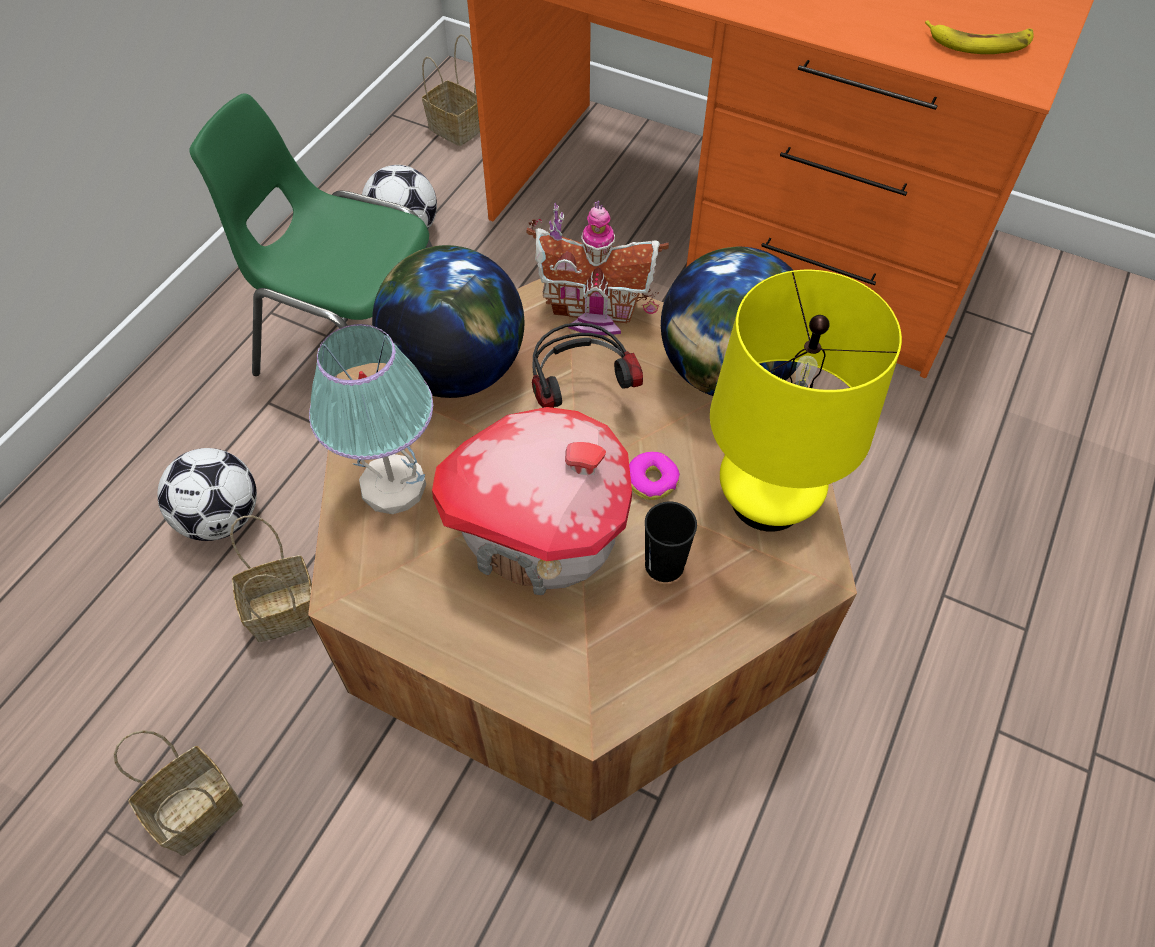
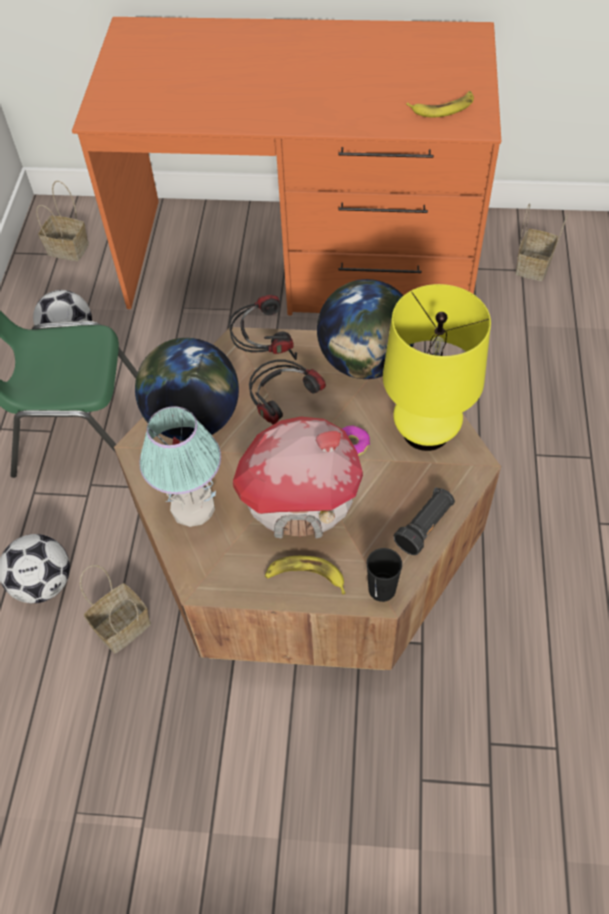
camera: 20 degrees left, 0 degrees up
basket [114,730,243,856] -> basket moved to [515,203,568,281]
toy house [526,201,669,335] -> headphones [229,295,297,360]
black cup [645,502,697,582] -> black cup moved to [367,548,402,602]
none -> banana [265,556,346,595]
none -> black flashlight [394,487,455,555]

